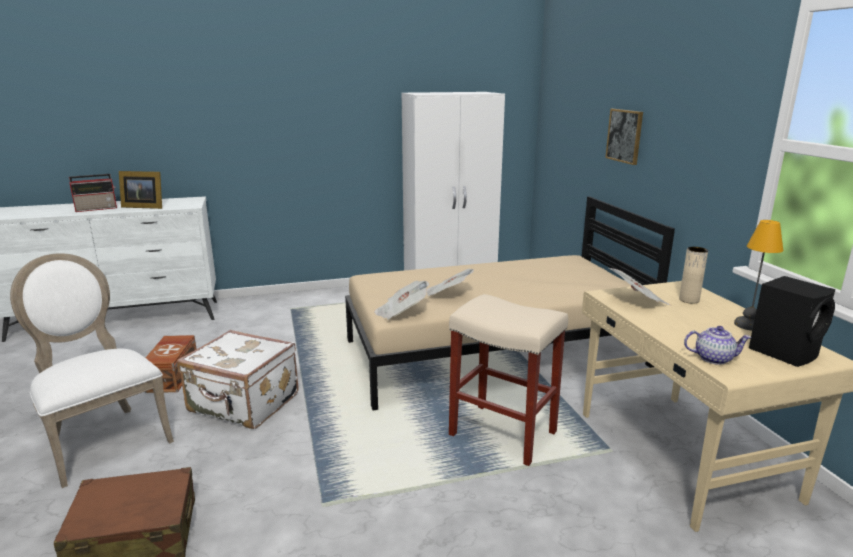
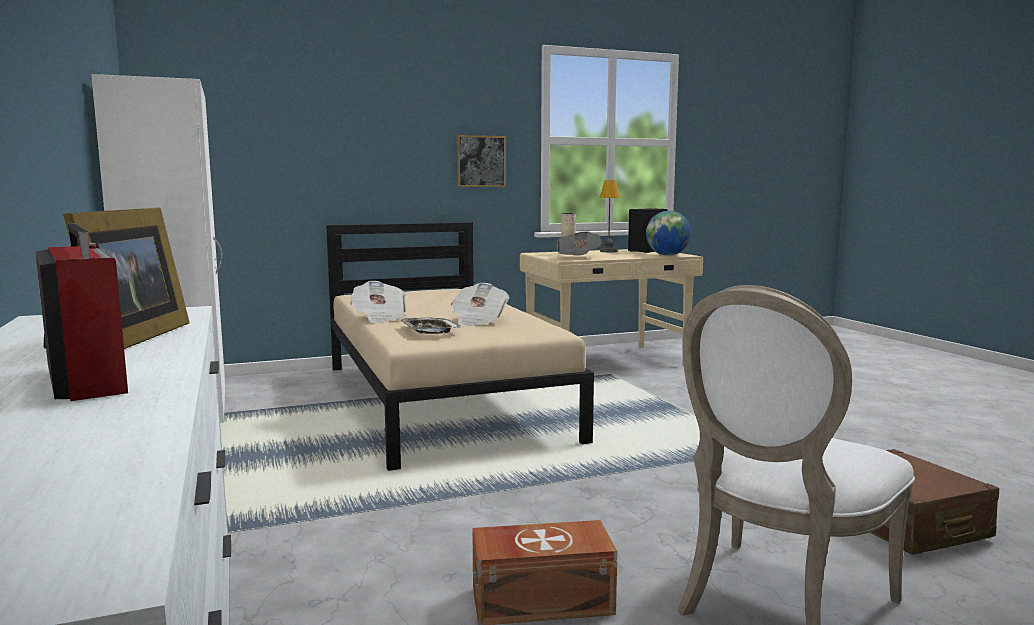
camera: 95 degrees left, 10 degrees down
white suitcase [177,330,299,429] -> none
newspaper [374,281,430,320] -> newspaper moved to [350,281,407,323]
beige stool [449,294,568,466] -> none
picture [605,109,643,165] -> picture moved to [457,135,506,187]
teapot [684,326,751,365] -> globe [646,211,691,256]
none -> tray [400,318,460,334]

